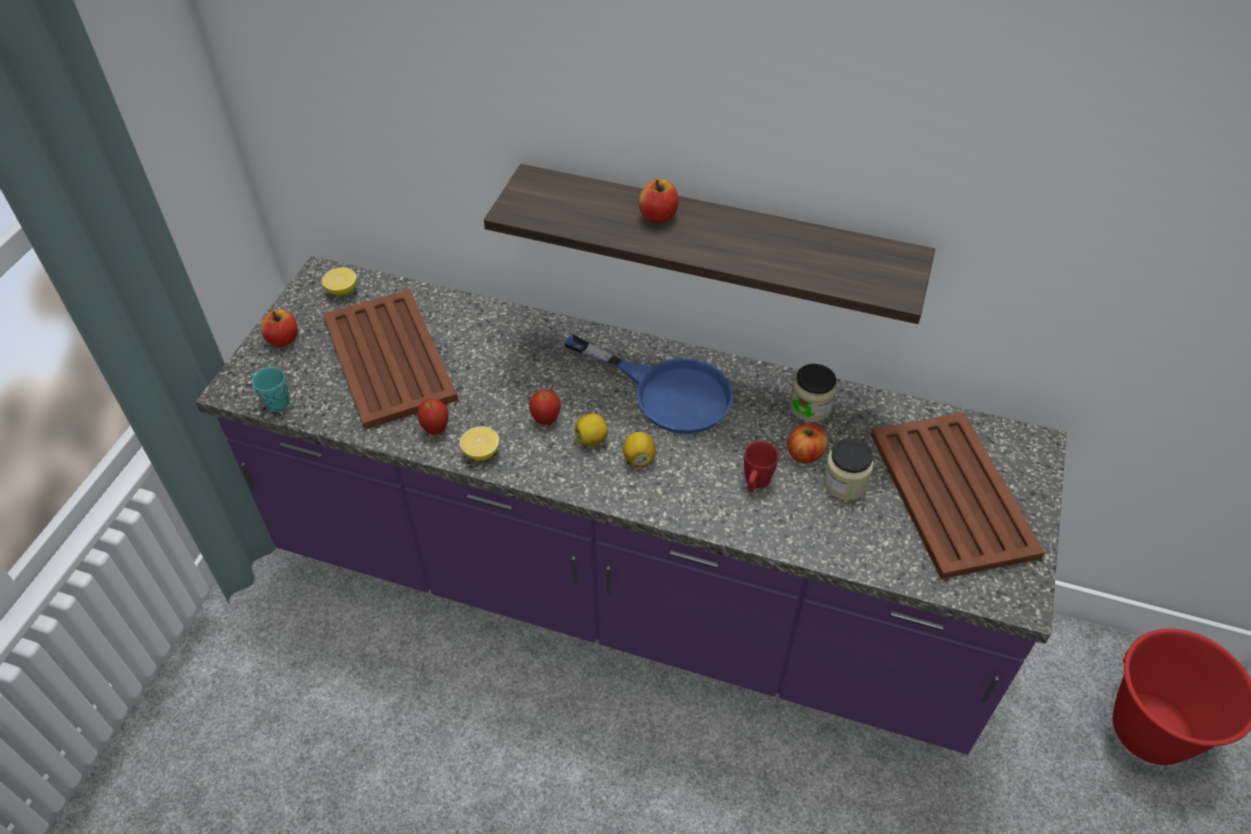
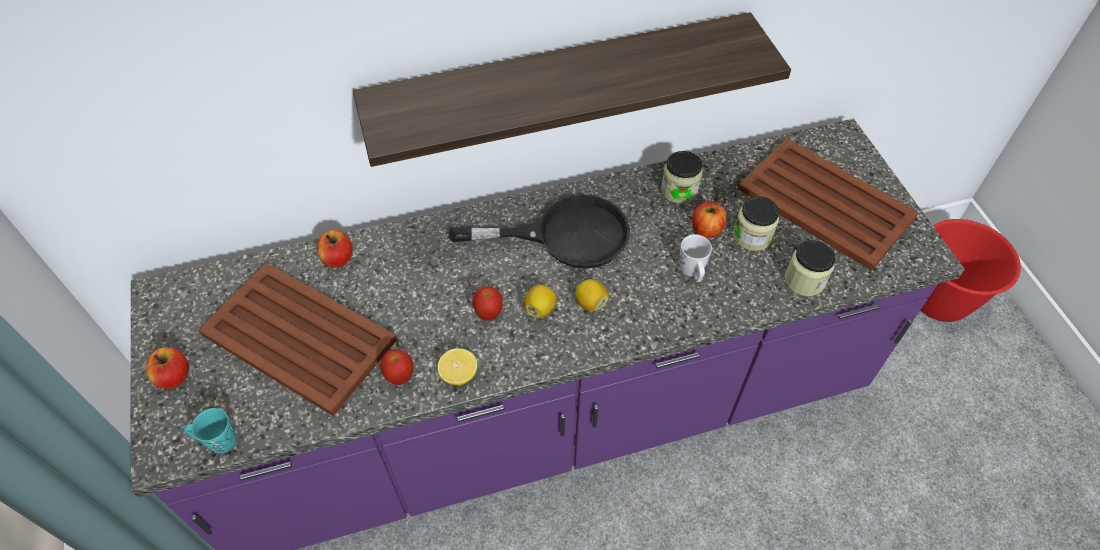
camera: 35 degrees left, 5 degrees up
lemon [322,267,357,296] -> none
blue frying pan [564,334,733,434] -> black frying pan [449,195,630,269]
apple [639,179,679,223] -> apple moved to [317,230,353,268]
red mug [744,441,779,492] -> white mug [680,234,712,282]
none -> jar [785,240,836,296]

